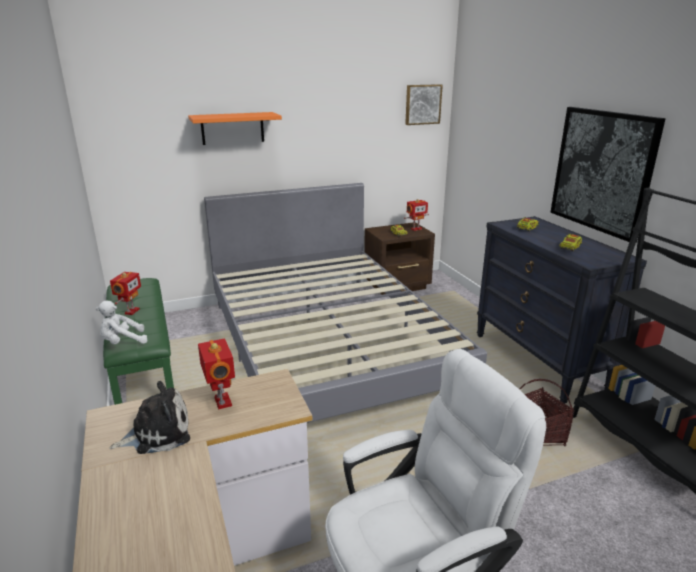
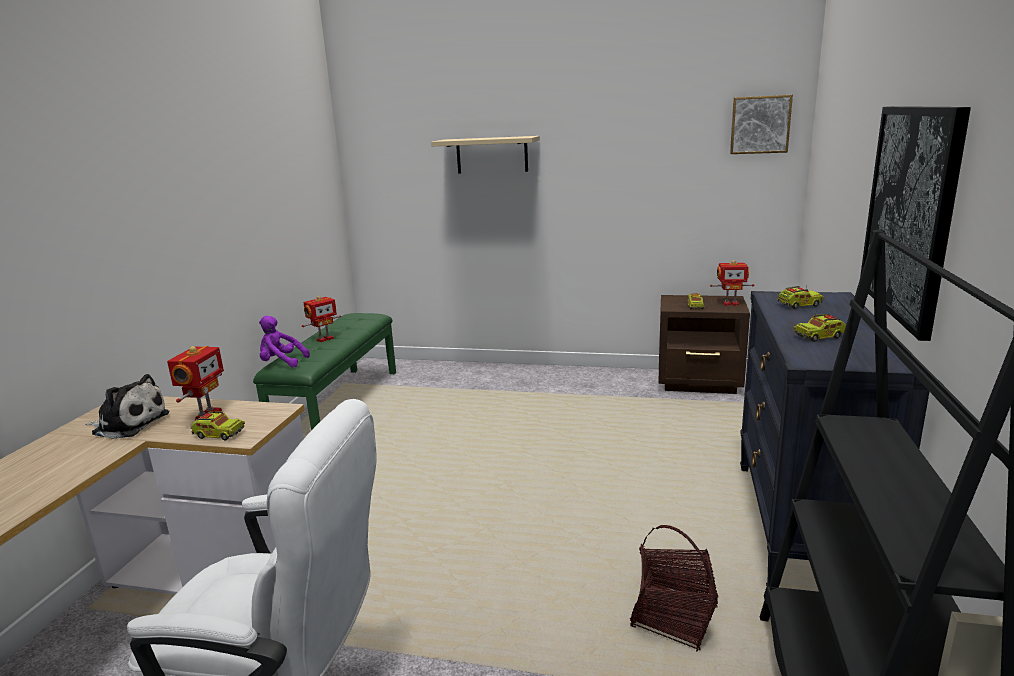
camera: 35 degrees right, 5 degrees down
white plush toy [95,301,148,344] -> purple plush toy [259,316,310,367]
orange shelf [188,112,282,145] -> beige shelf [431,136,540,173]
grey bed [204,183,487,423] -> none
none -> toy truck [191,411,245,441]

